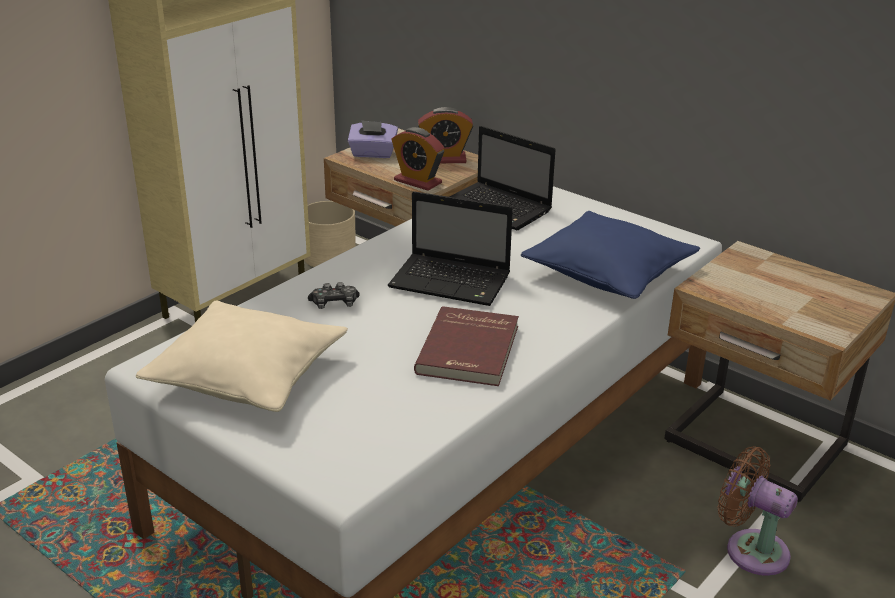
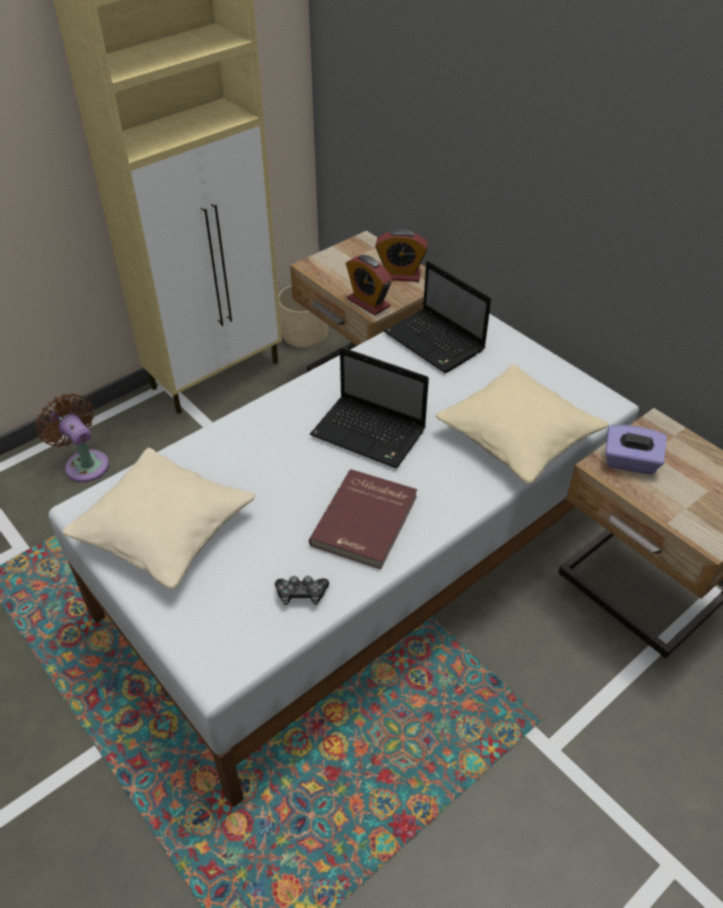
camera: 10 degrees right, 15 degrees up
game controller [308,282,359,309] -> game controller moved to [275,576,329,605]
purple tissue box [348,120,398,158] -> purple tissue box moved to [606,425,667,474]
blue pillow [521,211,700,299] -> beige pillow [435,364,609,484]
brown fan [718,446,798,576] -> brown fan moved to [36,394,109,482]

